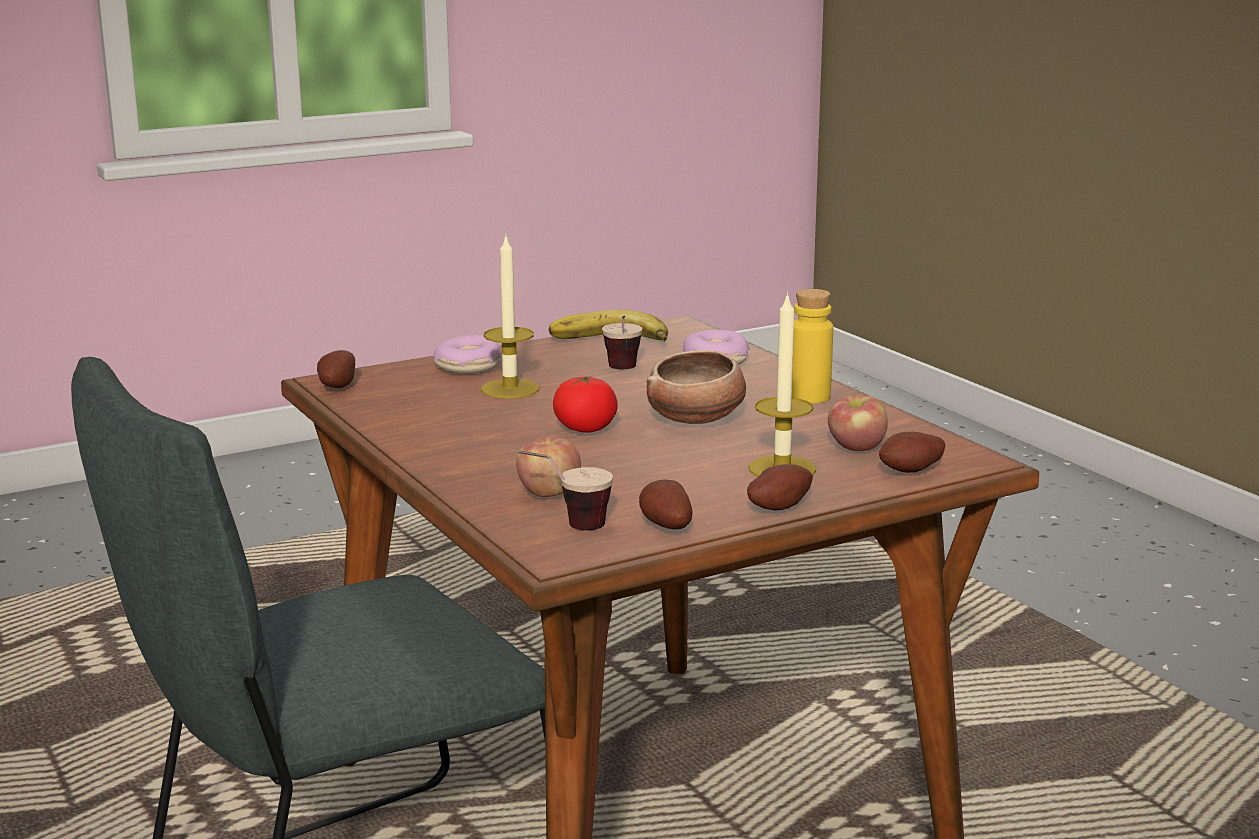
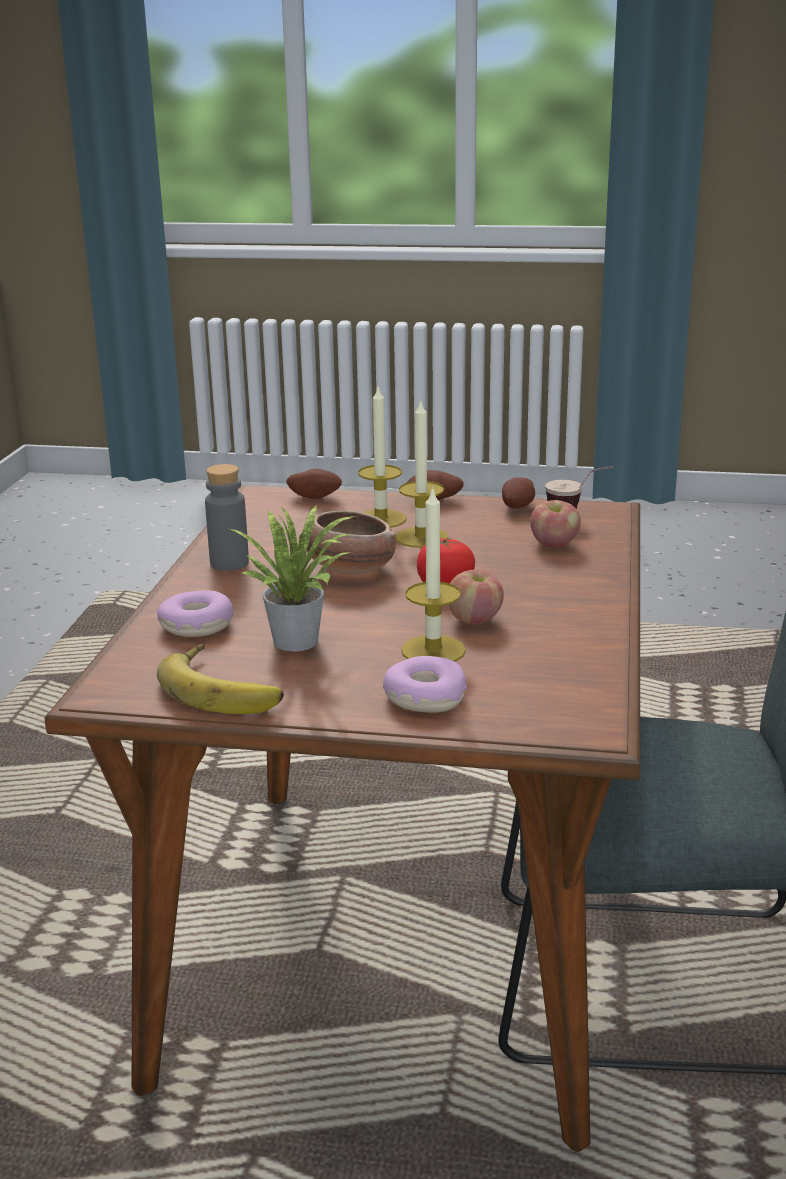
camera: 140 degrees left, 5 degrees up
potato [317,350,355,388] -> none
cup [602,315,642,369] -> potted plant [230,506,355,651]
yellow bottle [792,289,833,403] -> grey bottle [205,464,249,571]
apple [828,395,888,451] -> apple moved to [449,570,504,624]
none -> candle [395,398,448,548]

